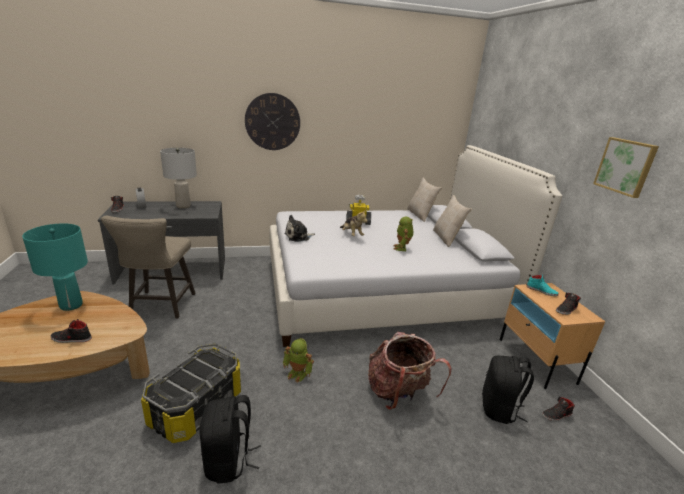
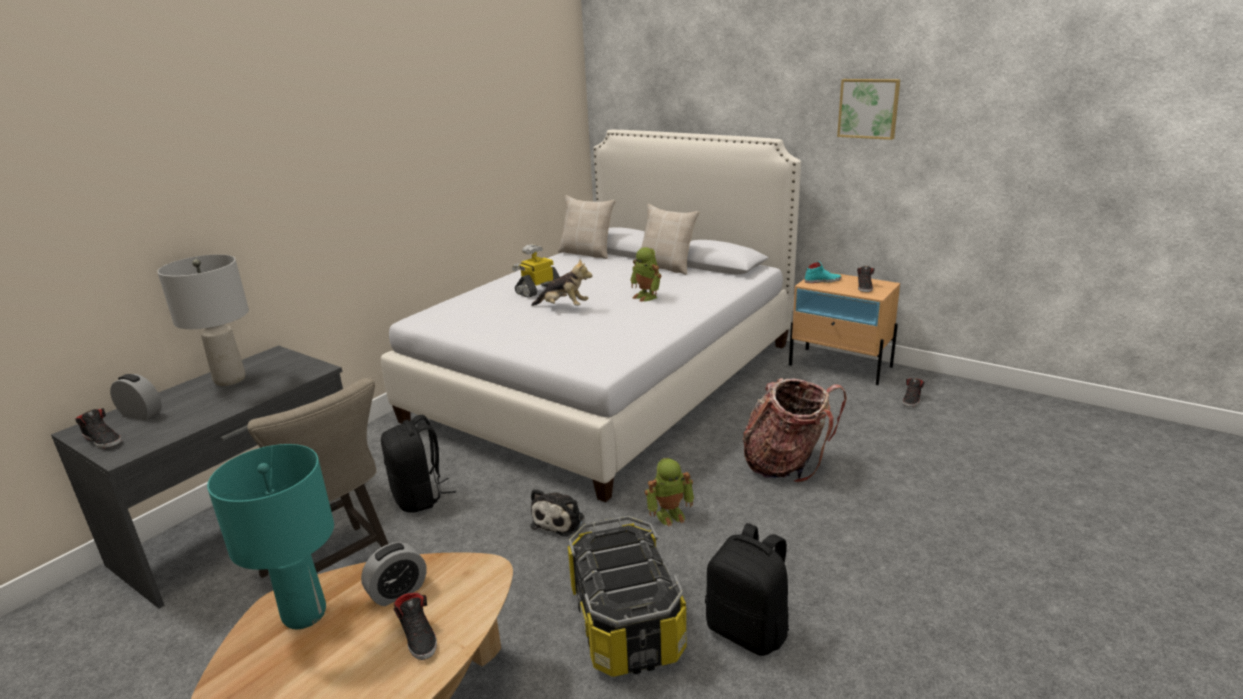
camera: 40 degrees left, 0 degrees up
black shoe [51,319,92,343] -> black shoe turned 75 degrees counterclockwise [394,592,437,660]
wall clock [245,93,300,150] -> none
plush toy [284,215,315,242] -> plush toy moved to [531,489,584,536]
black backpack [482,356,534,424] -> black backpack moved to [381,415,456,513]
none -> alarm clock [361,542,427,606]

